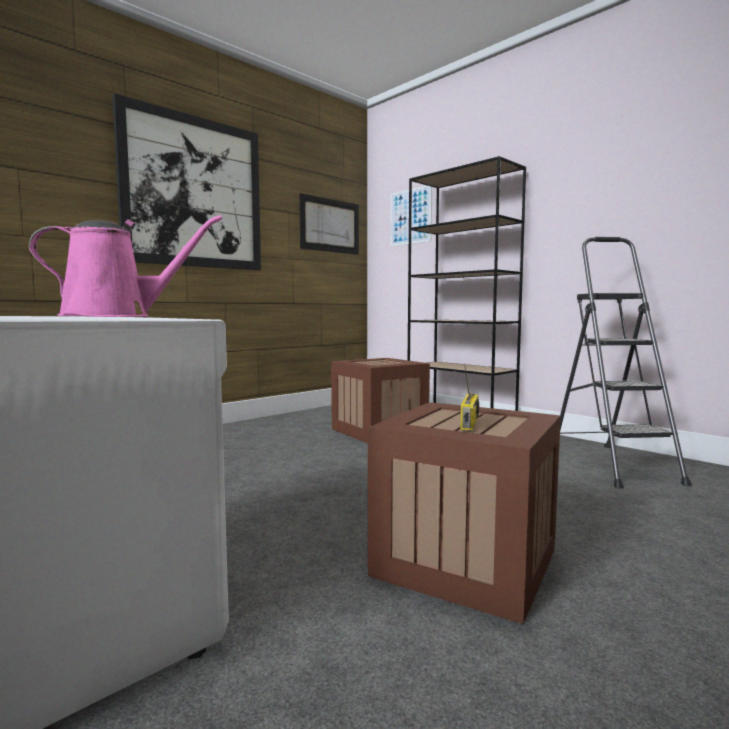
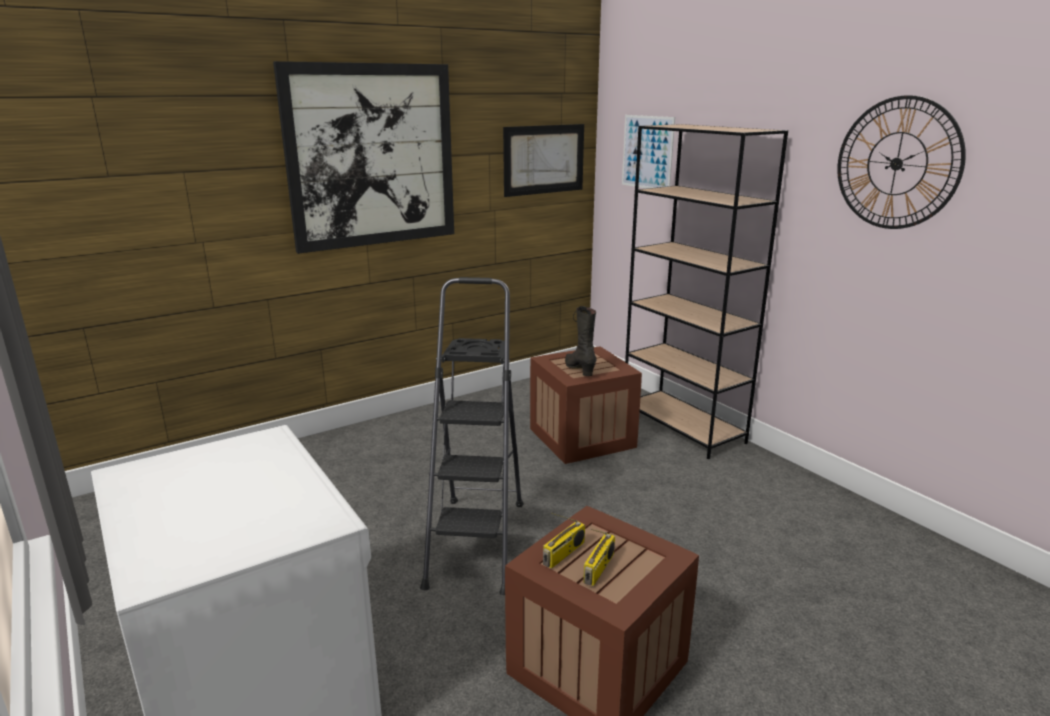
camera: 10 degrees right, 15 degrees up
pink watering can [29,215,222,317] -> none
step ladder [560,237,692,489] -> step ladder moved to [420,277,524,595]
none -> radio [543,513,585,568]
none -> black boot [565,306,596,376]
none -> wall clock [837,95,966,229]

